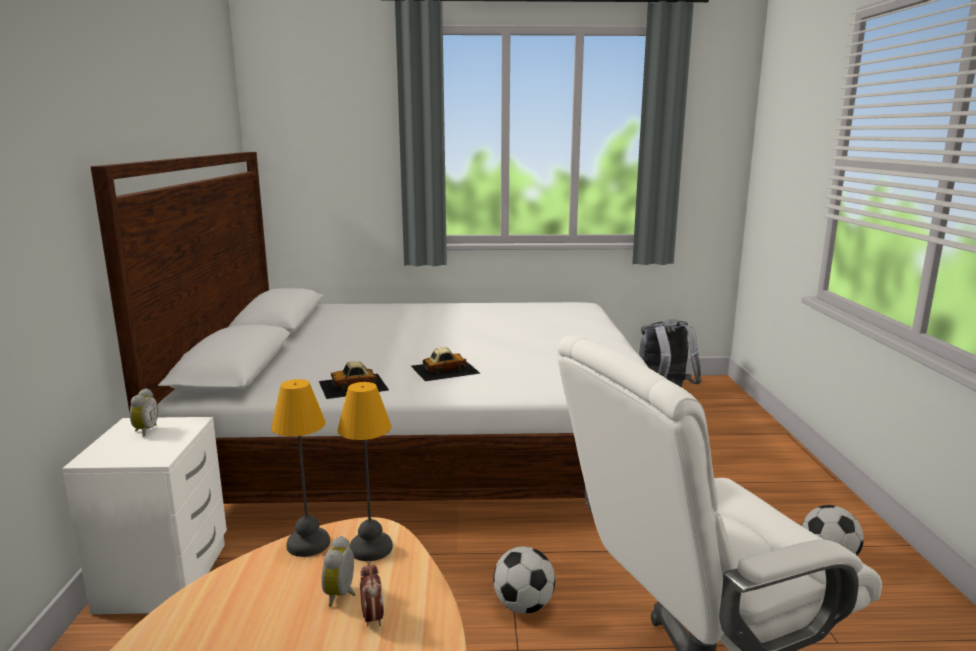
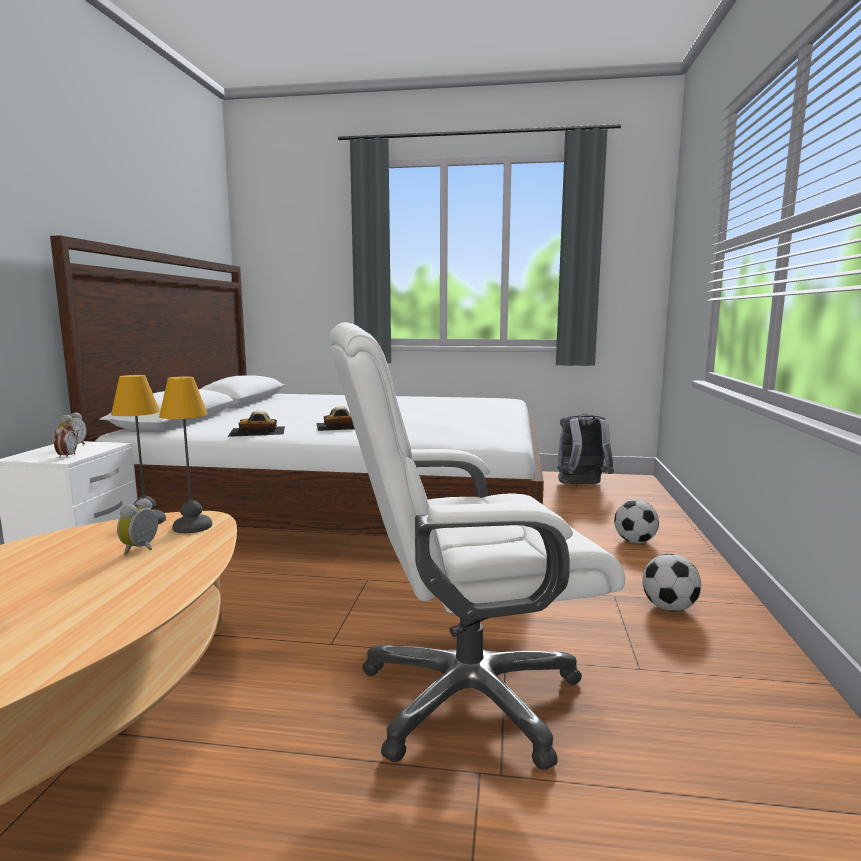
camera: 10 degrees right, 5 degrees down
alarm clock [360,561,384,627] -> alarm clock moved to [54,421,77,458]
football [493,546,555,614] -> football moved to [614,500,659,543]

